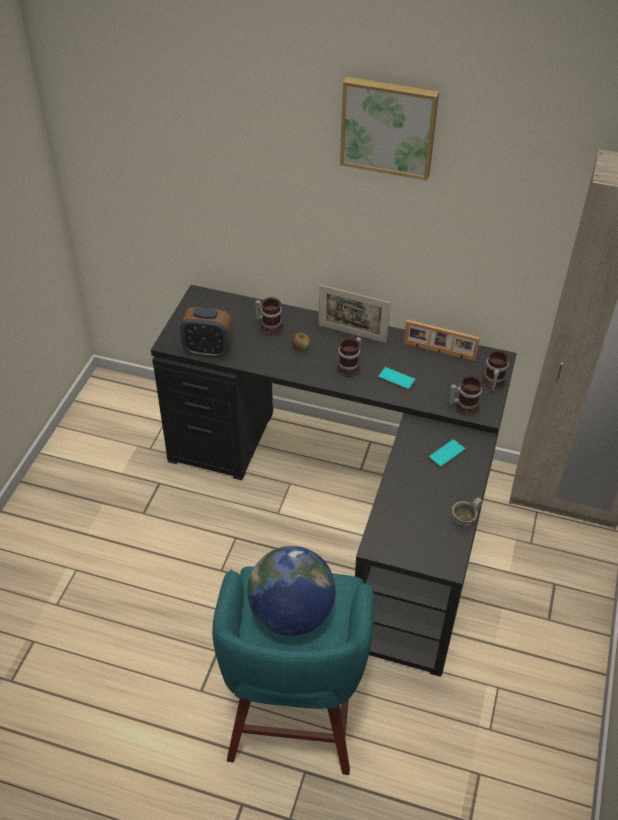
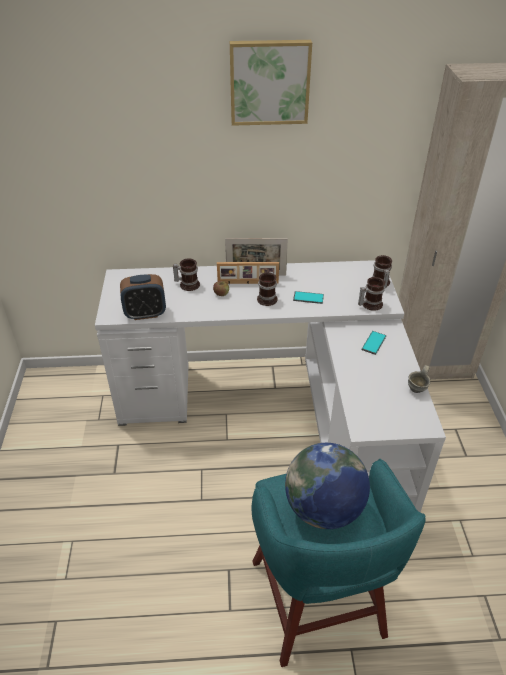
camera: 20 degrees left, 5 degrees down
black desk [151,285,517,677] -> white desk [95,260,446,512]
picture frame [404,320,480,361] -> picture frame moved to [217,262,279,284]

